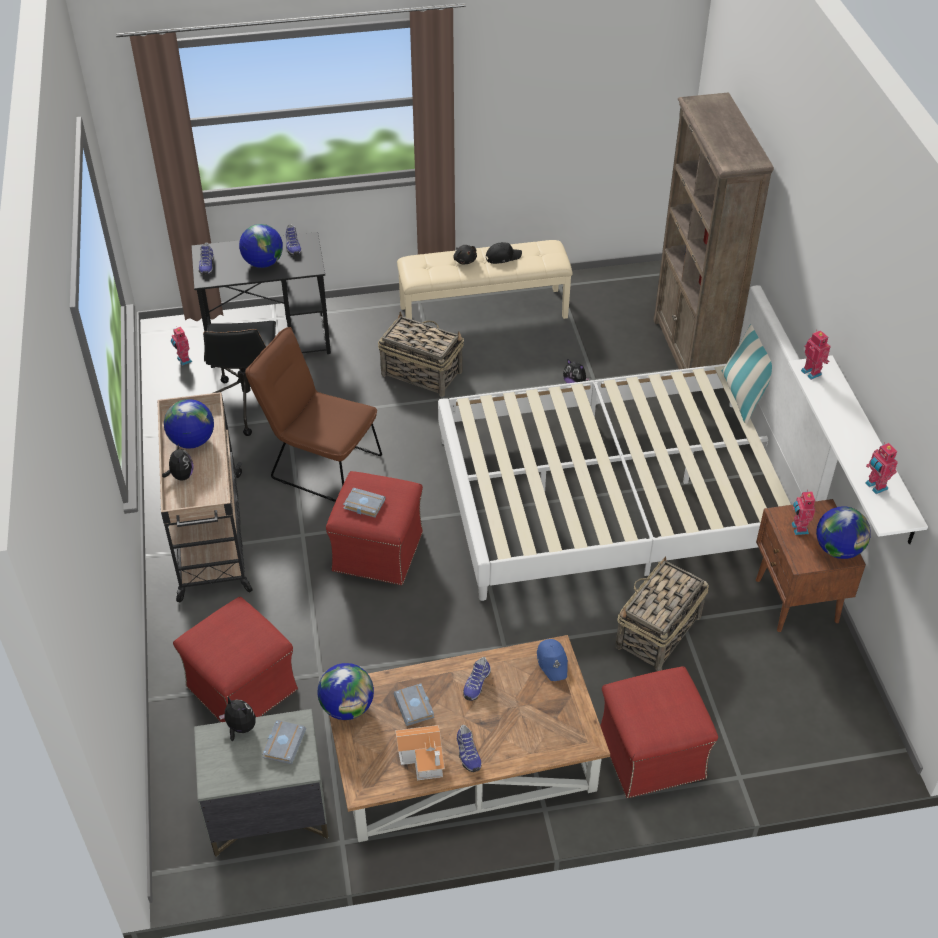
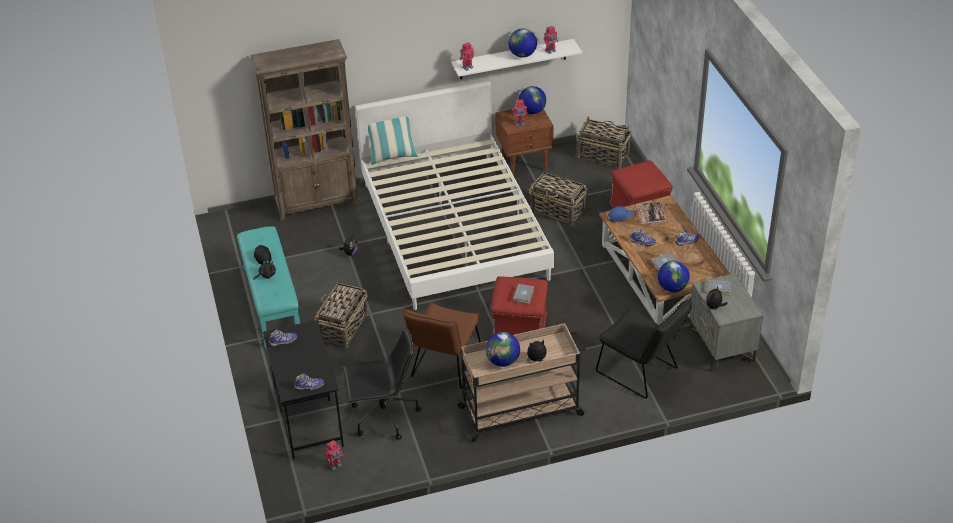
camera: 95 degrees left, 5 degrees down
red ottoman [173,597,298,722] -> black chair [596,299,692,398]
globe [239,224,283,268] -> globe moved to [508,28,537,58]
toy house [395,725,445,780] -> none
beige bench [397,240,573,319] -> turquoise bench [237,226,300,348]
none -> basket [577,116,632,169]
none -> book [635,202,666,224]

